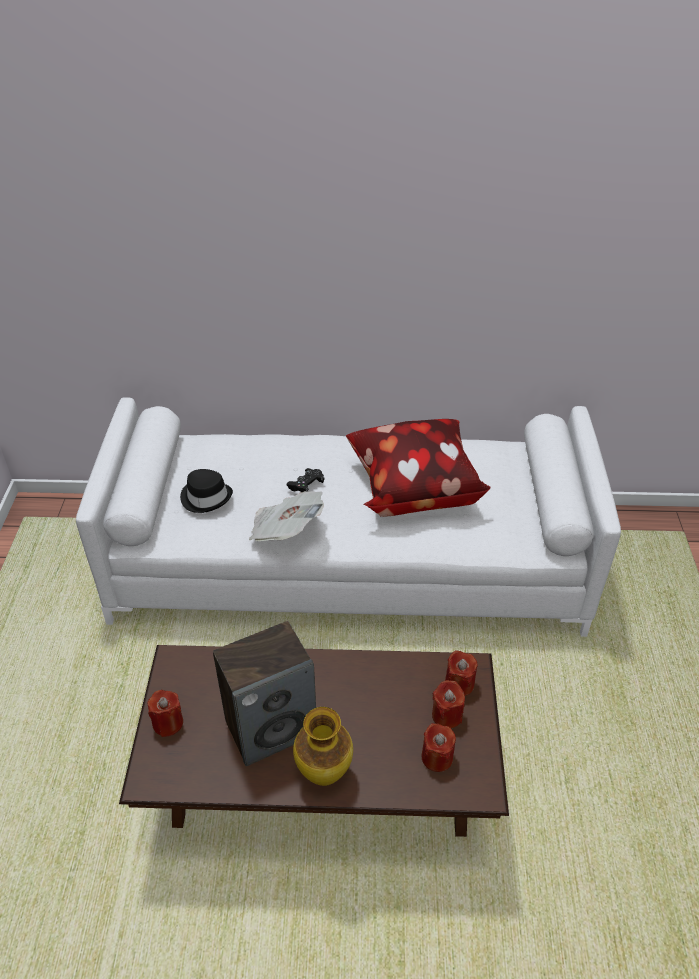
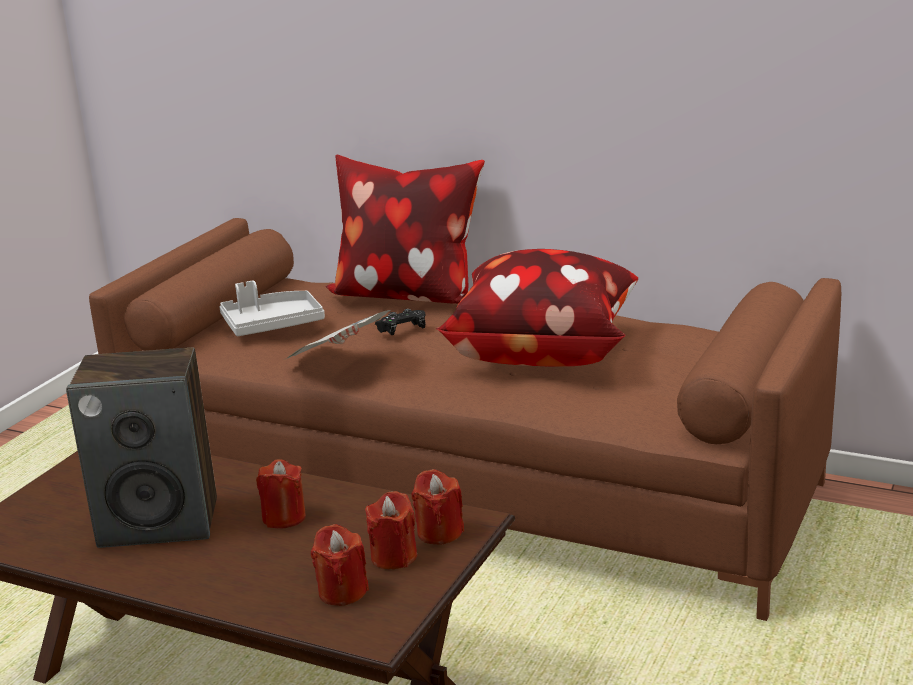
camera: 25 degrees right, 20 degrees down
white sofa [76,397,621,637] -> brown sofa [89,218,841,621]
red candle [148,690,183,737] -> red candle moved to [256,459,306,528]
black hat [180,469,233,513] -> grey tray [219,281,325,336]
vase [293,707,353,786] -> none
none -> pillow [326,155,485,304]

